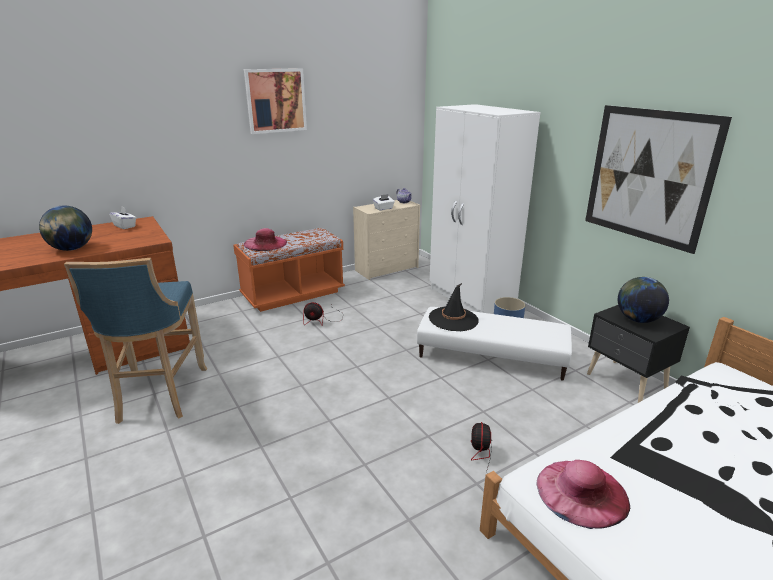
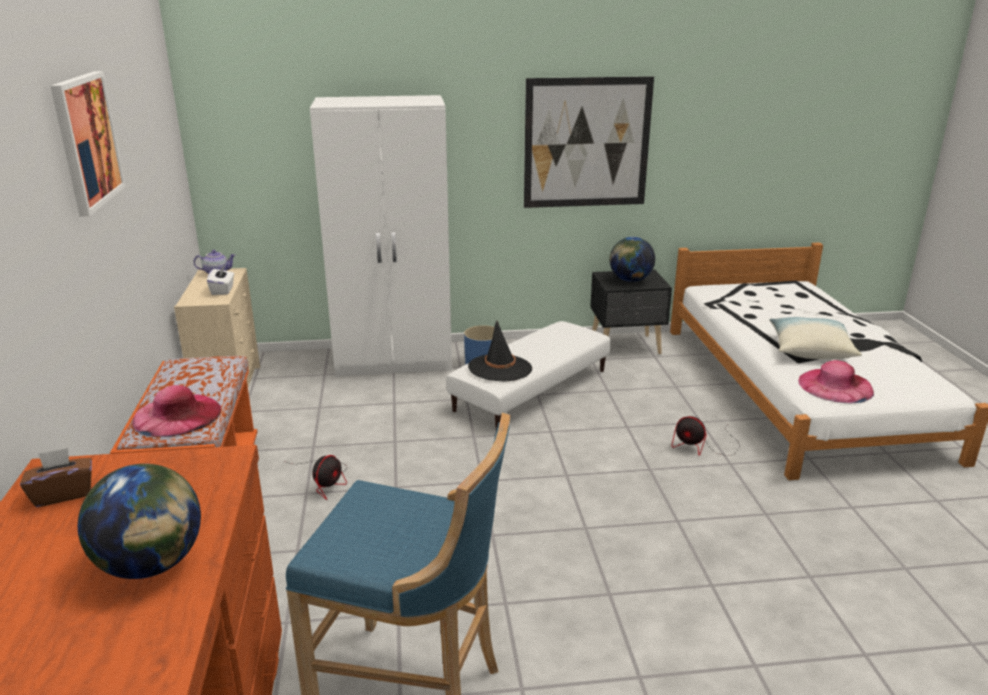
camera: 65 degrees left, 0 degrees up
white tissue box [109,207,136,229] -> brown tissue box [20,448,92,507]
none -> pillow [769,317,862,359]

